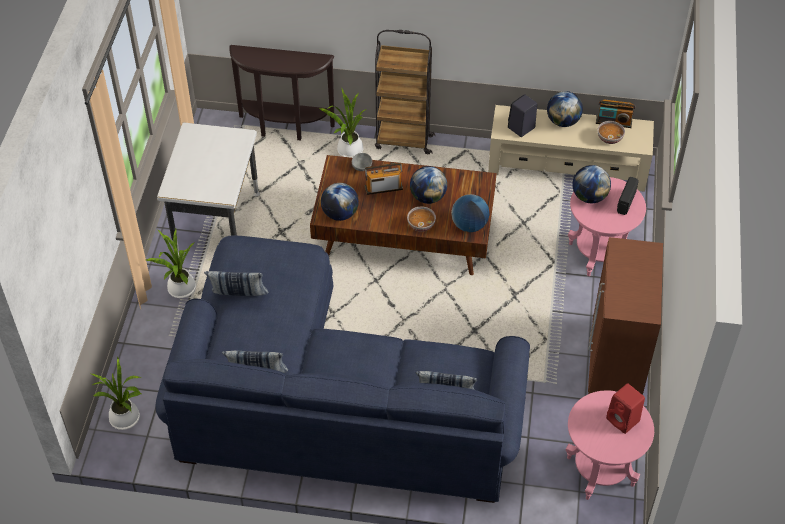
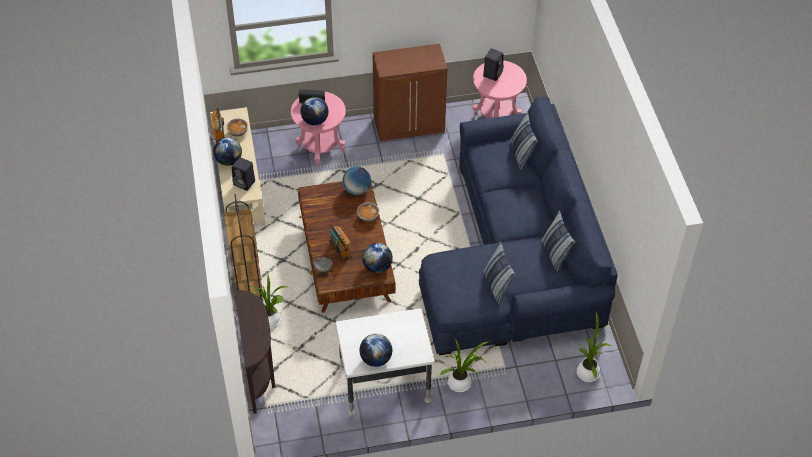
camera: 110 degrees left, 0 degrees up
globe [410,166,447,204] -> globe moved to [359,334,392,367]
red speaker [606,383,645,434] -> black speaker [483,48,504,81]

